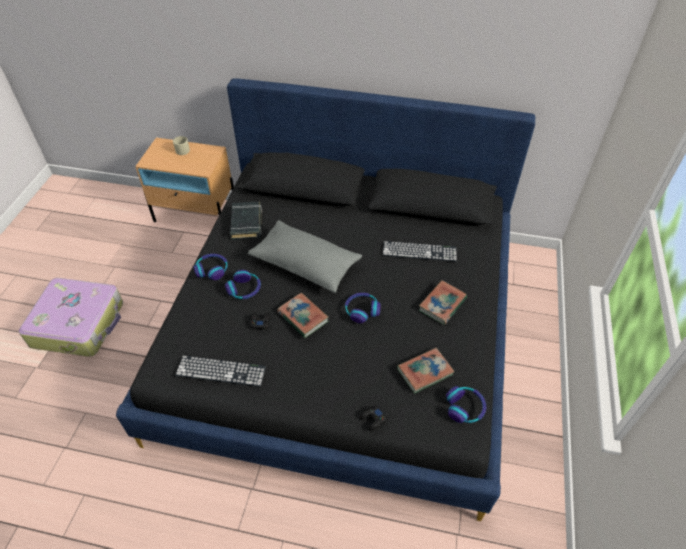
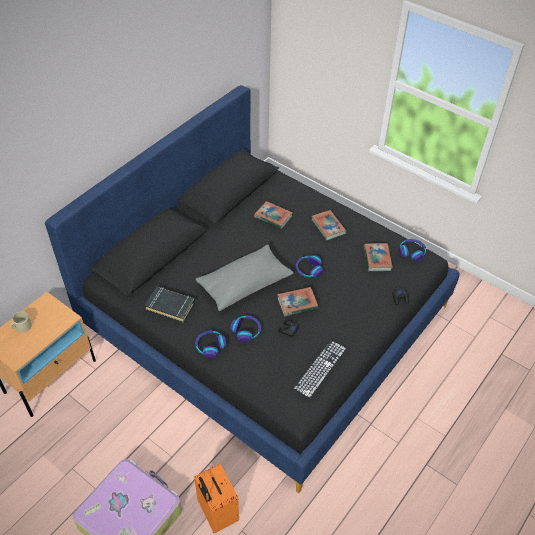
camera: 65 degrees left, 0 degrees up
keyboard [383,241,457,262] -> book [254,201,293,229]
none -> orange suitcase [194,464,239,534]

